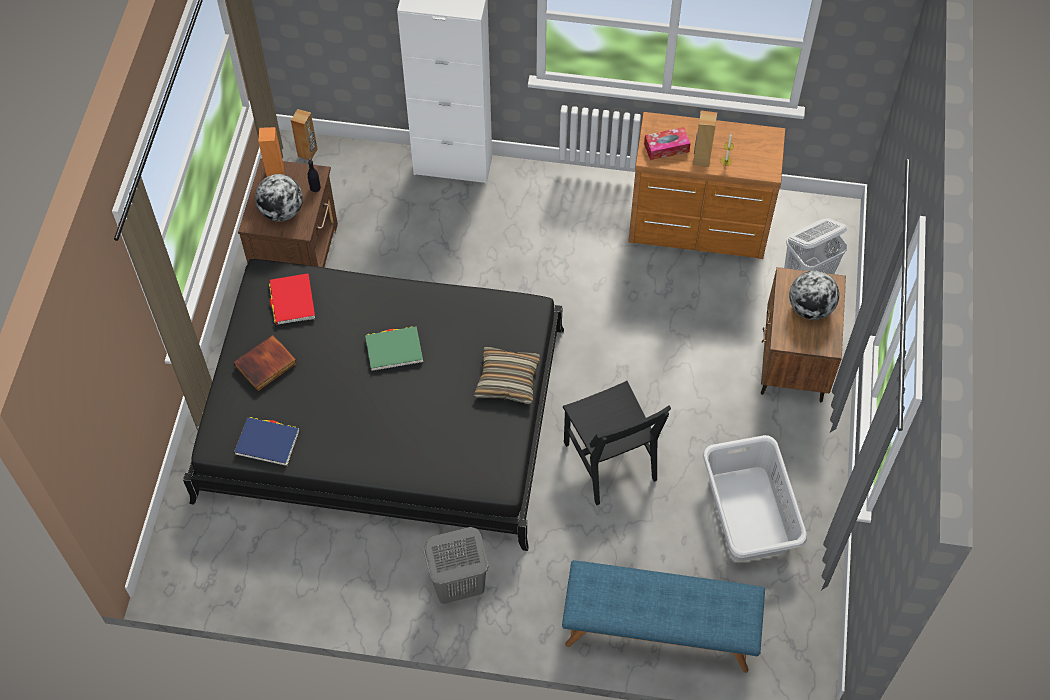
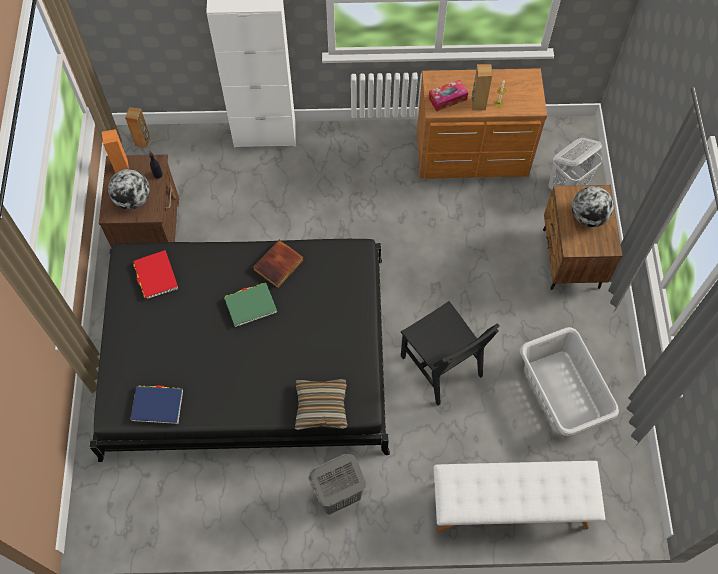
camera: 10 degrees left, 5 degrees up
book [234,335,297,391] -> book moved to [253,240,304,288]
pillow [474,347,540,404] -> pillow moved to [295,379,348,430]
blue bench [562,560,765,673] -> white bench [433,461,605,533]

